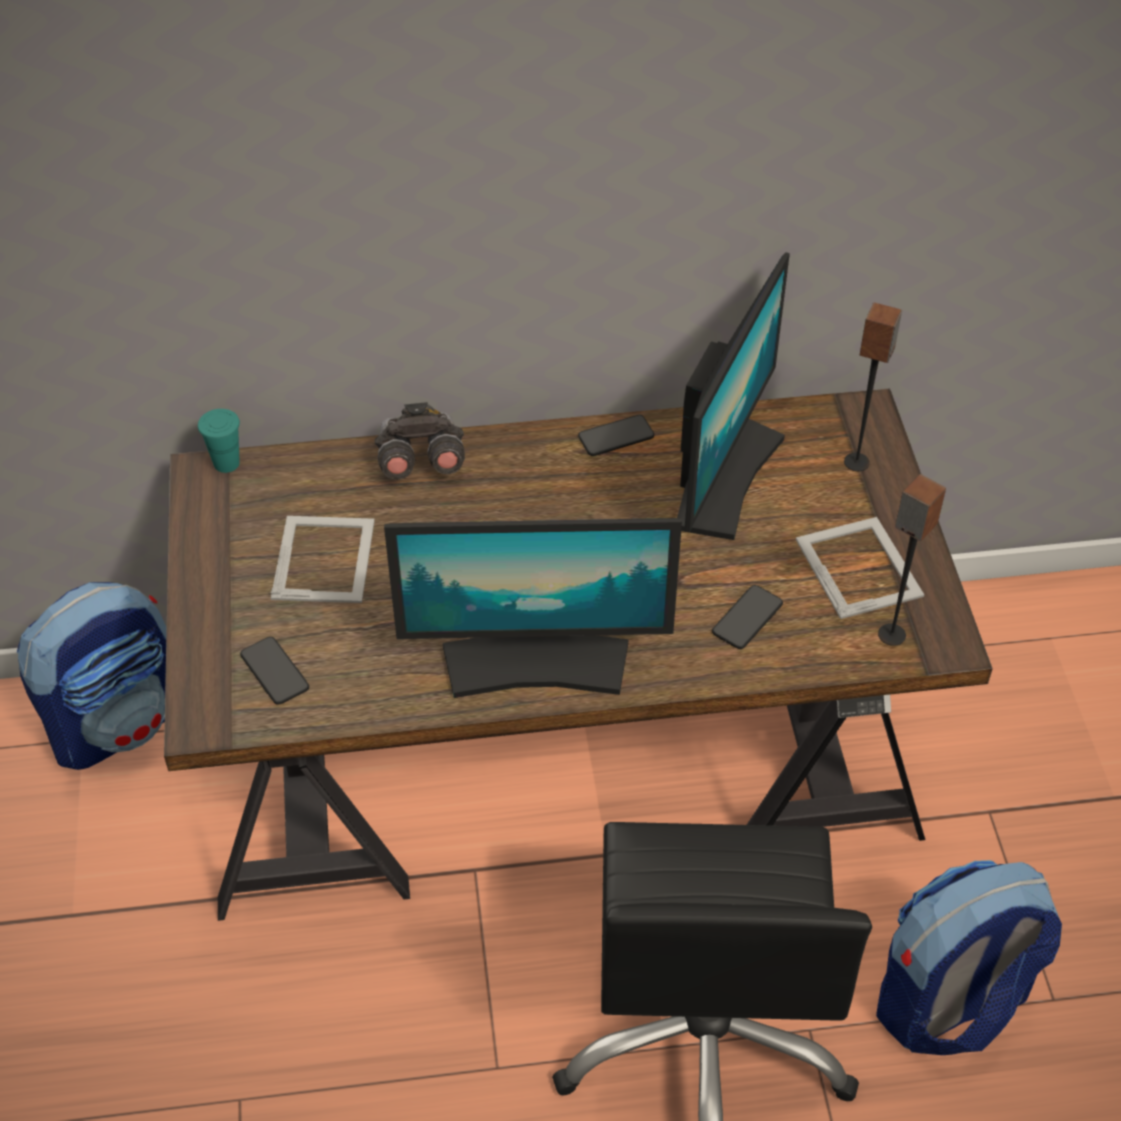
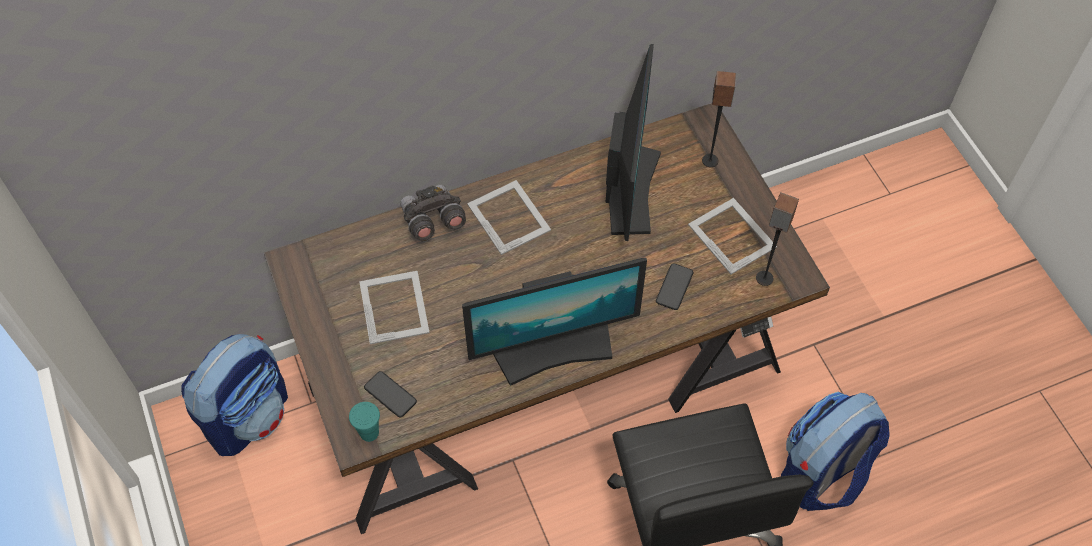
camera: 15 degrees left, 10 degrees up
turquoise cup [198,409,240,473] -> turquoise cup moved to [349,402,380,442]
phone [578,415,654,456] -> none
none -> picture frame [467,180,551,255]

